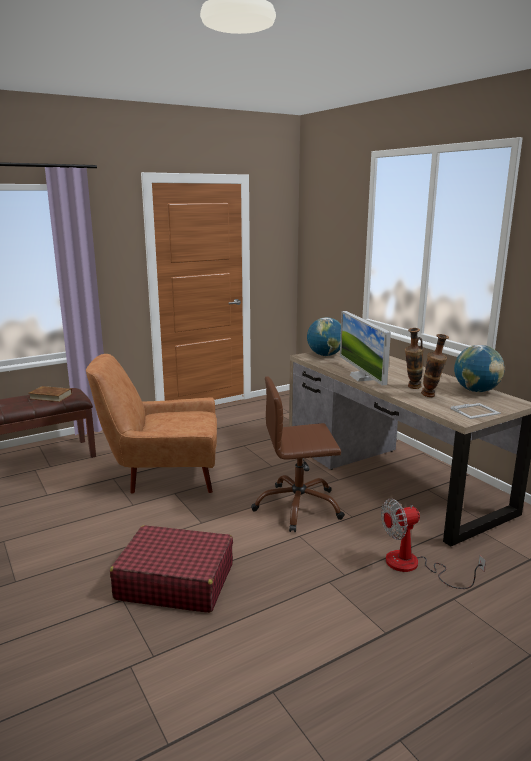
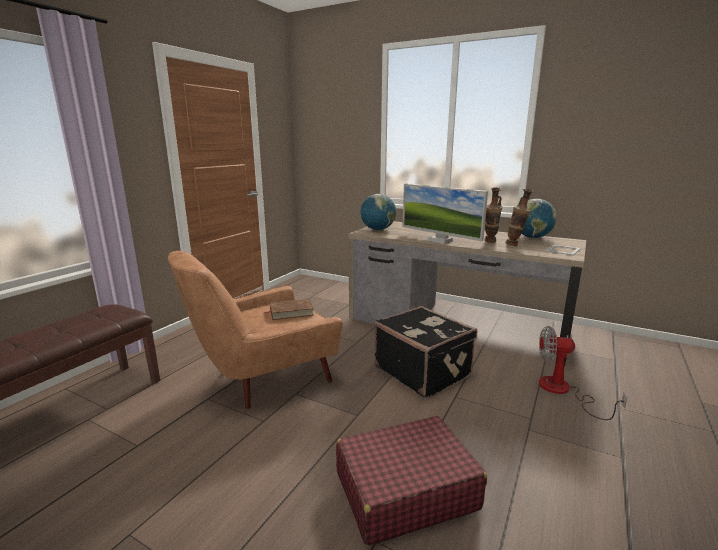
camera: 30 degrees left, 0 degrees up
brown book [28,386,72,402] -> brown book moved to [264,299,314,320]
brown office chair [251,376,345,532] -> black suitcase [374,306,477,398]
fan [381,498,486,589] -> fan turned 60 degrees clockwise [539,326,627,420]

